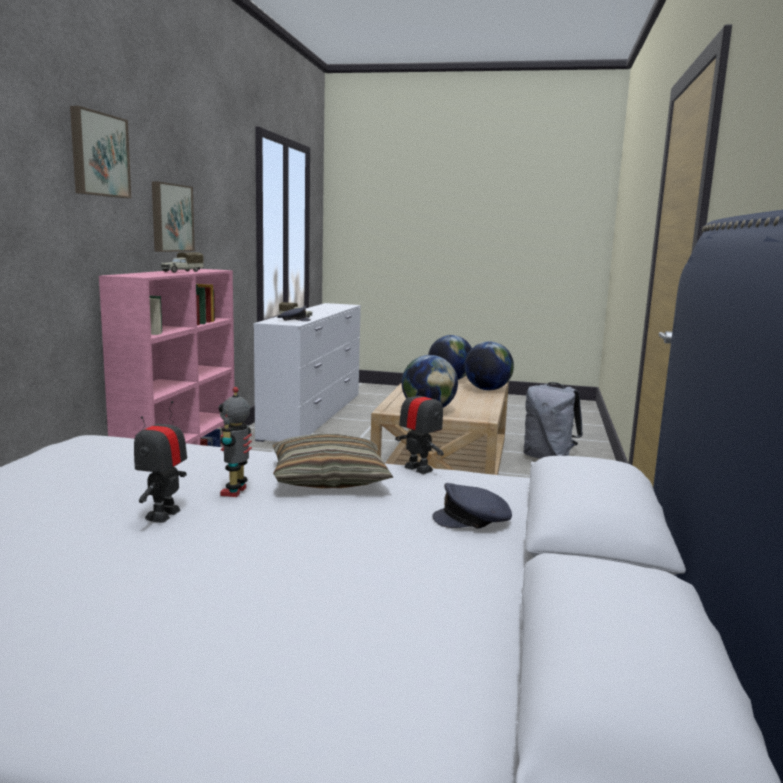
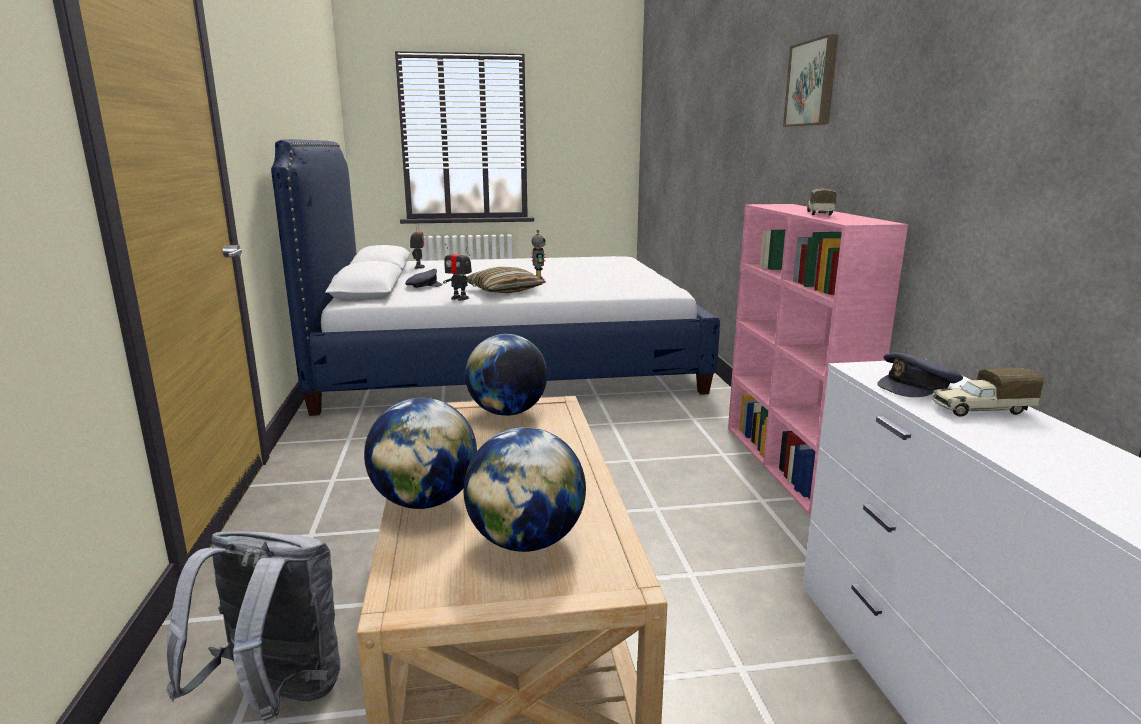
camera: 160 degrees right, 5 degrees up
toy robot [134,401,187,523] -> toy robot moved to [410,225,425,269]
picture [152,181,195,252] -> none

